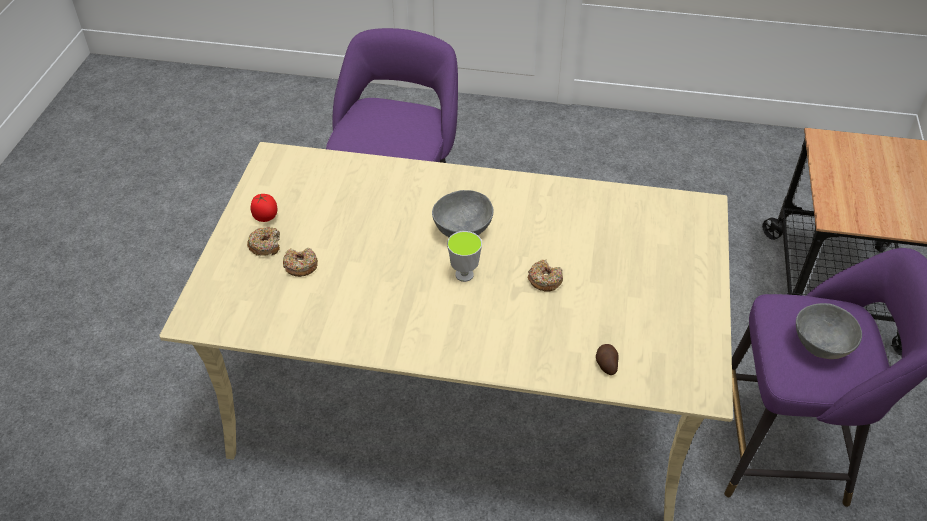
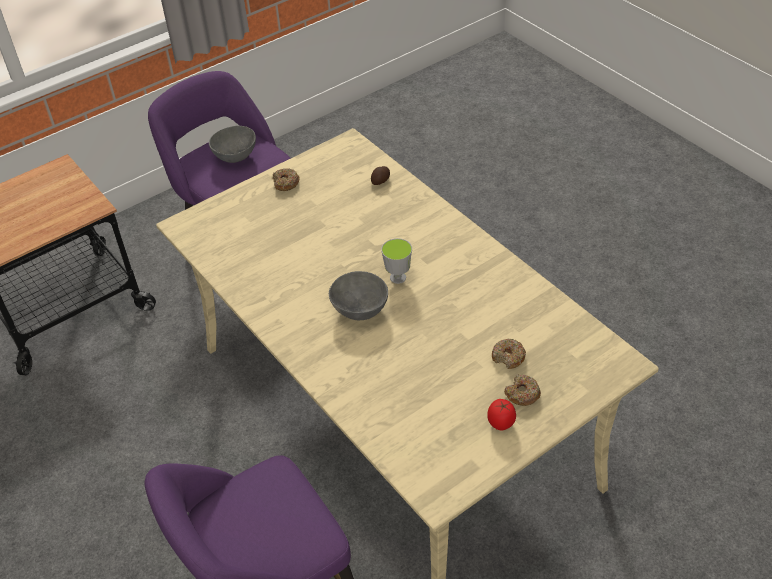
camera: 135 degrees left, 0 degrees up
donut [528,260,563,292] -> donut moved to [273,168,300,191]

